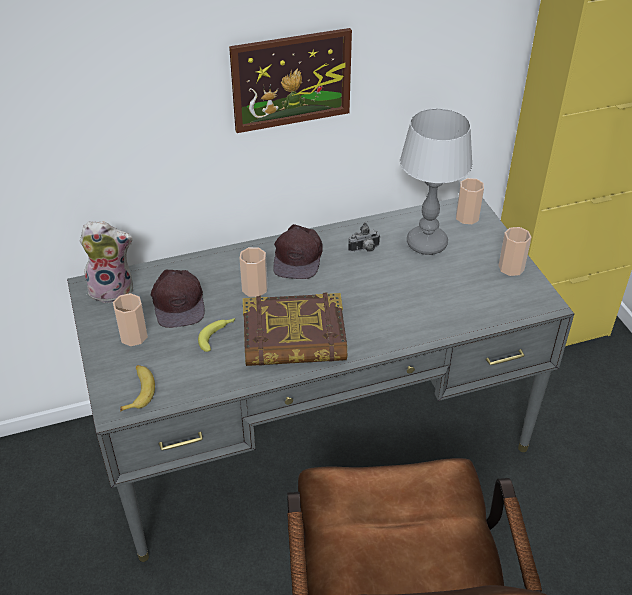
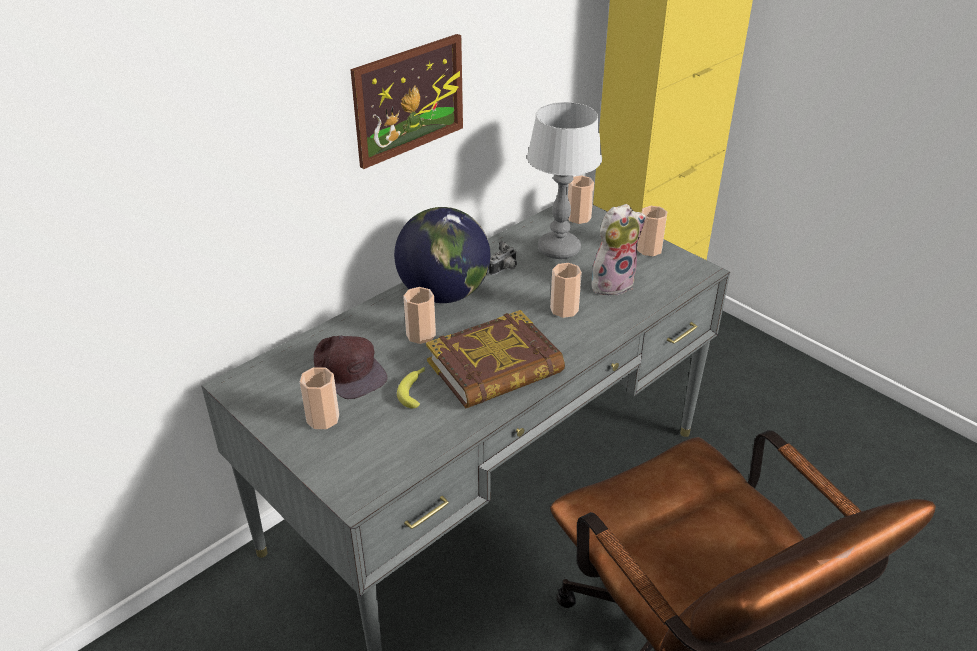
camera: 25 degrees left, 5 degrees down
plush toy [80,221,133,303] -> plush toy moved to [591,204,646,295]
banana [120,365,155,412] -> none
brown cap [273,224,323,279] -> globe [394,207,490,303]
none -> cup [550,263,582,318]

